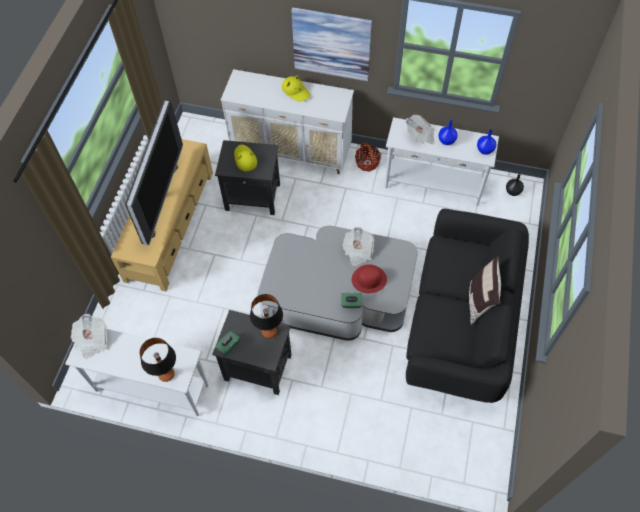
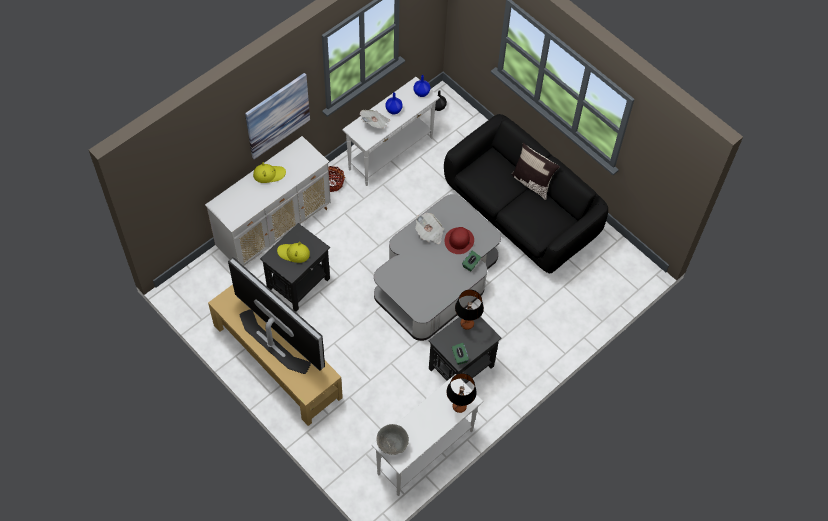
camera: 60 degrees left, 0 degrees up
newspaper [71,314,107,359] -> grey bowl [376,424,409,455]

